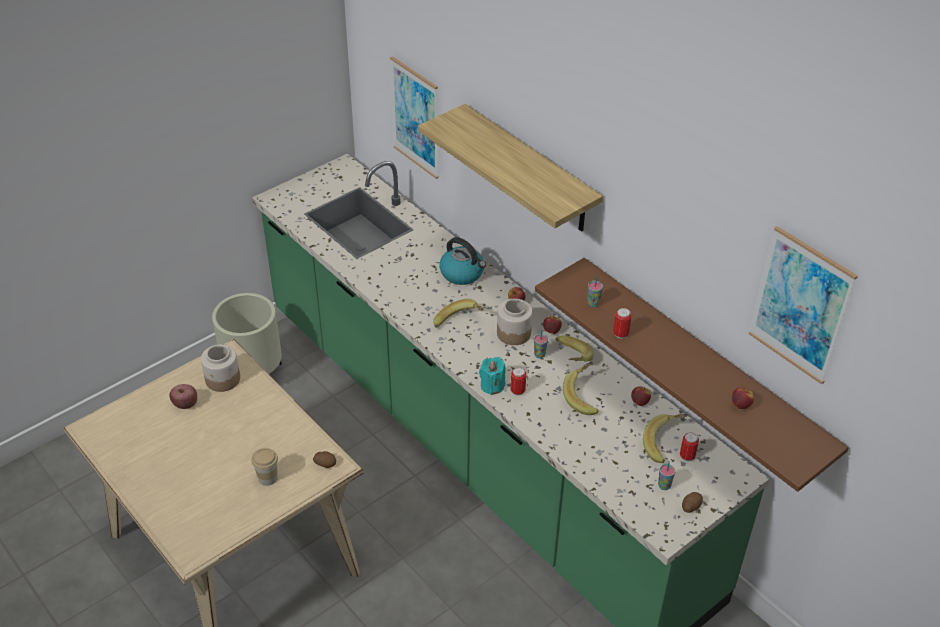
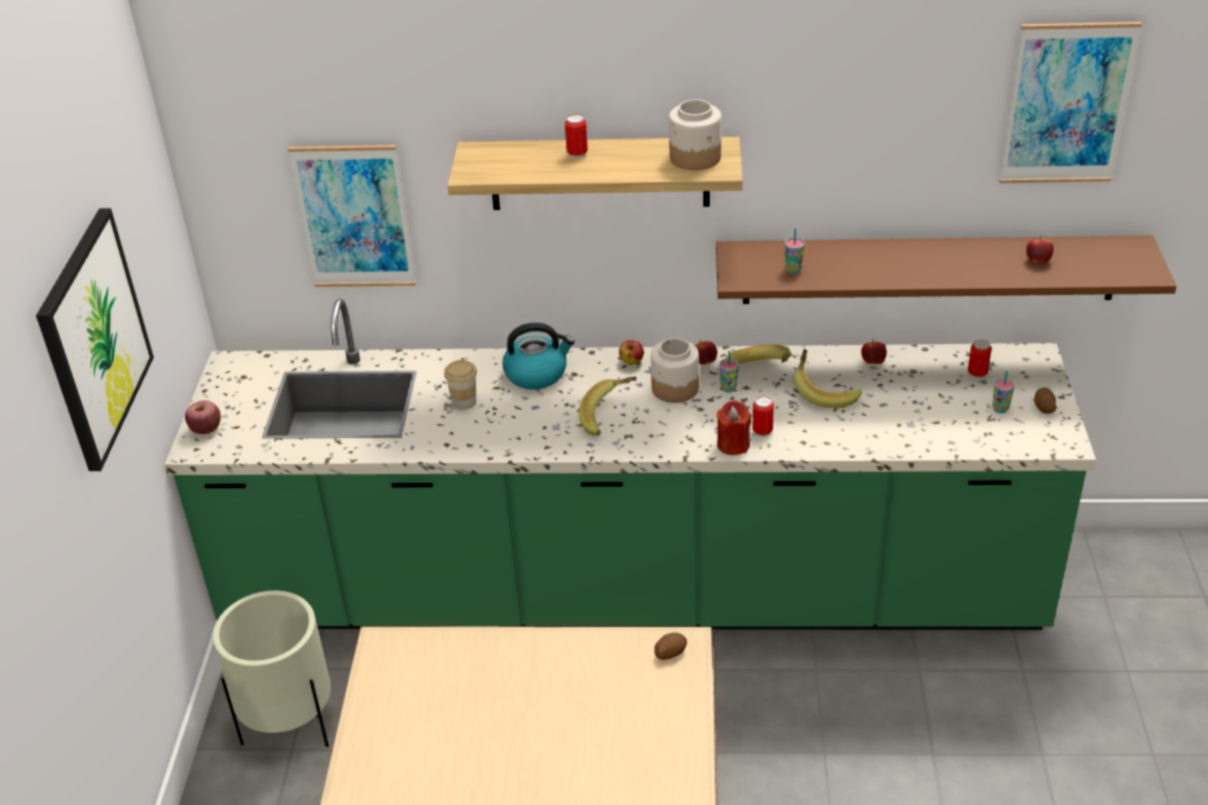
camera: 45 degrees left, 5 degrees down
apple [169,384,197,409] -> apple moved to [185,400,221,434]
jar [201,344,240,392] -> jar moved to [669,99,722,170]
cup [251,448,278,486] -> cup moved to [444,360,477,410]
turquoise candle [479,357,506,395] -> red candle [717,401,751,455]
can [613,308,632,339] -> can moved to [565,114,588,158]
banana [643,414,688,463] -> none
none -> picture [36,208,154,471]

